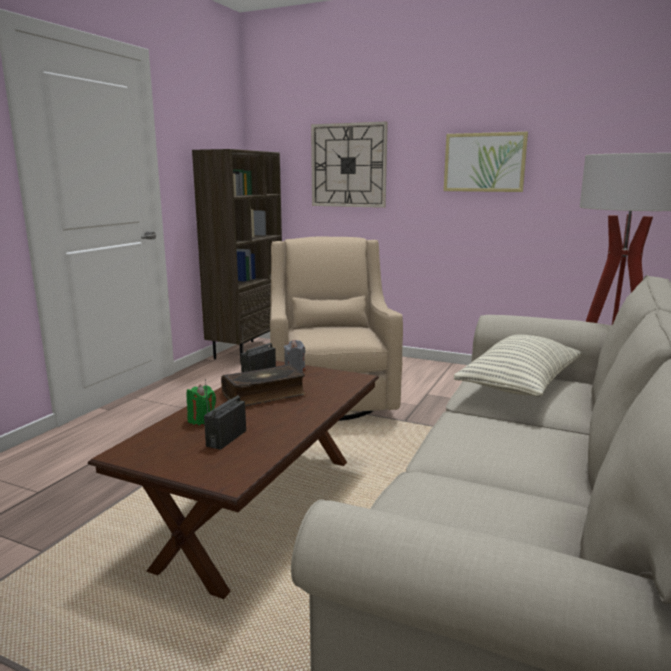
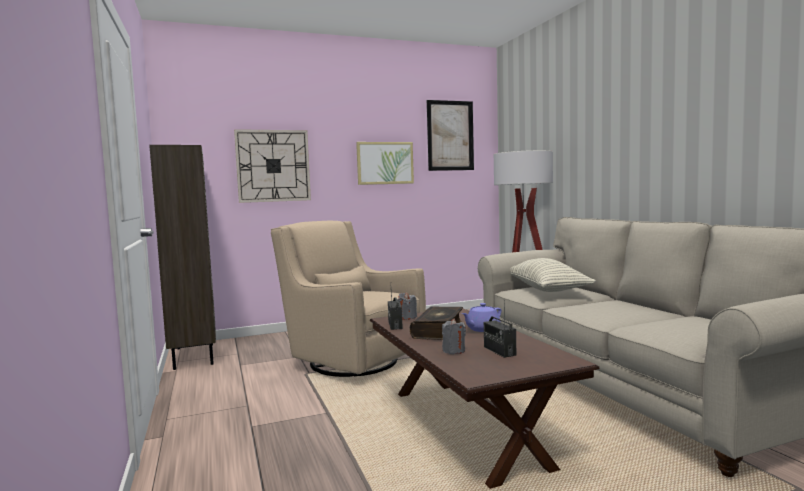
camera: 45 degrees left, 10 degrees down
green candle [187,385,216,425] -> grey candle [442,318,466,354]
none -> picture [427,100,474,171]
none -> purple teapot [462,303,501,332]

